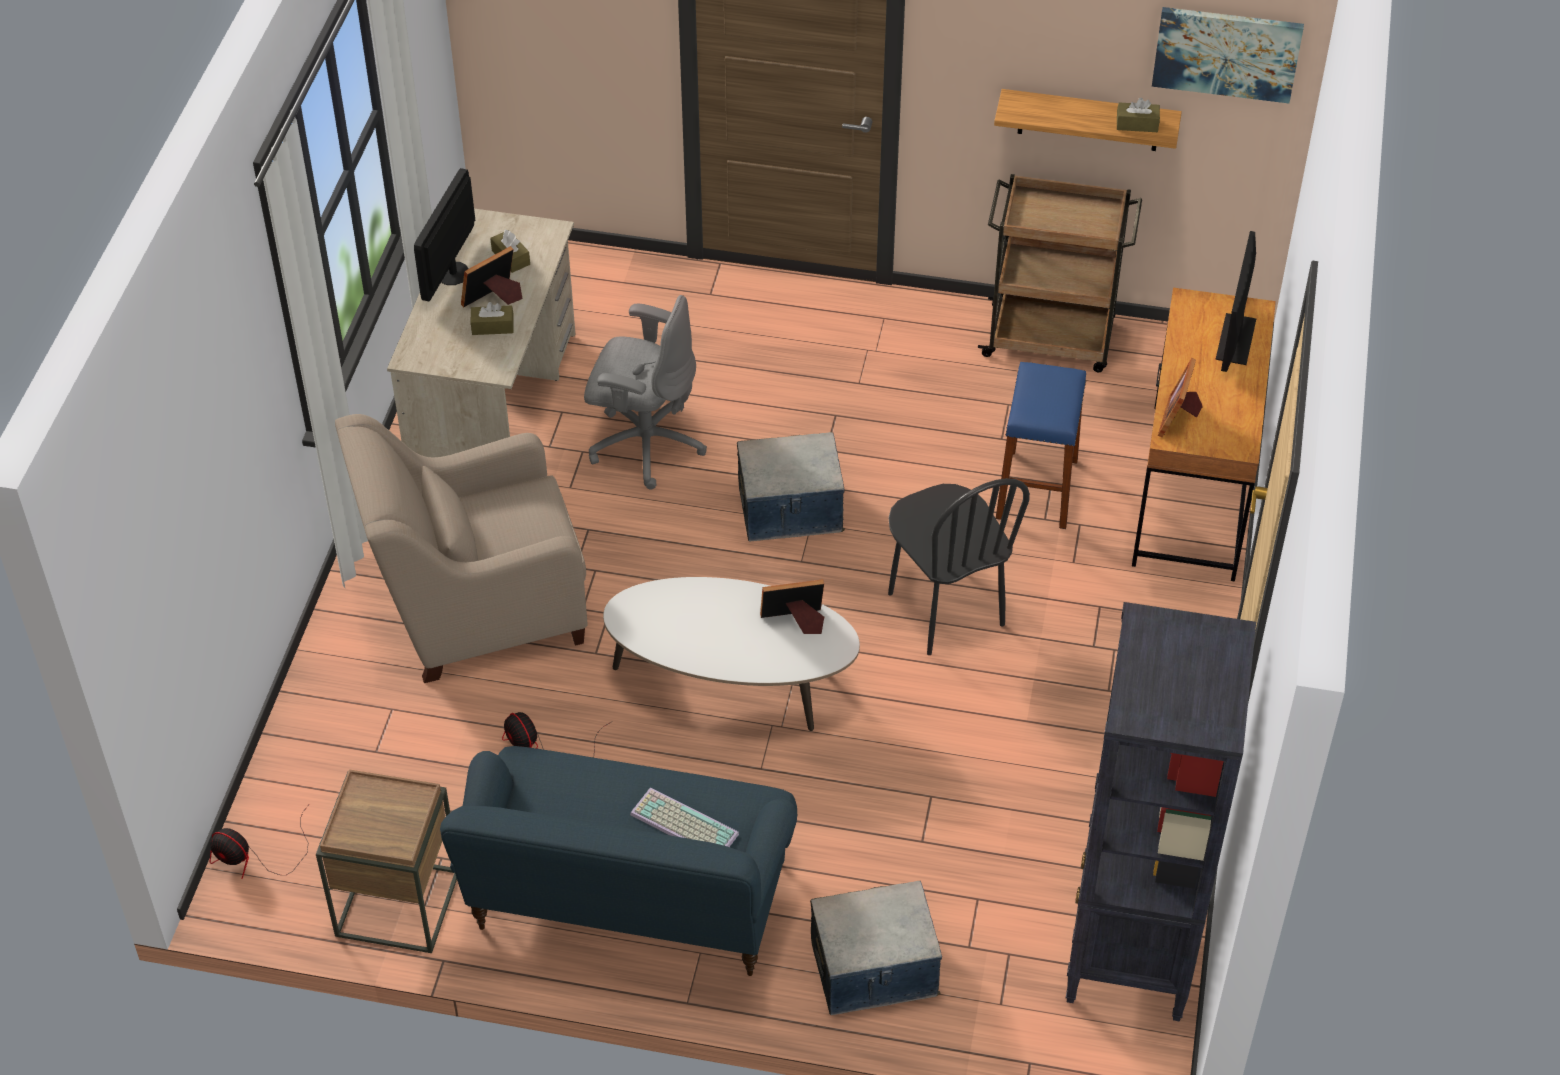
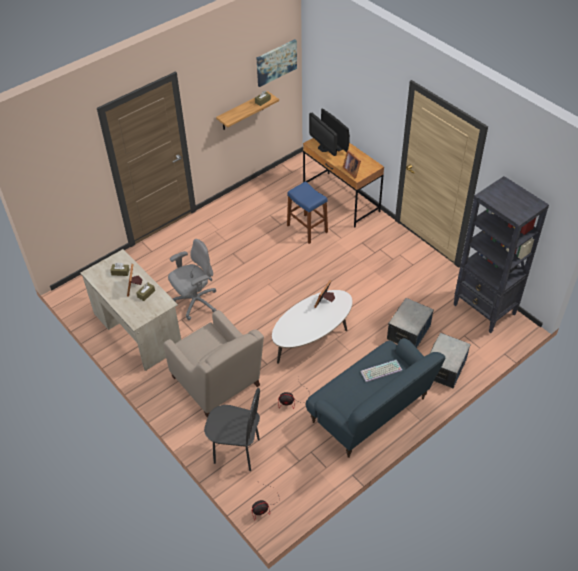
camera: 50 degrees left, 0 degrees up
brown side table [316,769,457,953] -> none
beige armchair [335,414,587,683] -> beige armchair turned 60 degrees counterclockwise [164,310,264,418]
monitor [414,168,475,302] -> monitor moved to [309,112,337,156]
storage box [737,432,845,542] -> storage box moved to [387,298,434,348]
black chair [888,478,1030,655] -> black chair moved to [204,388,260,471]
brown cart [978,174,1142,372] -> none

